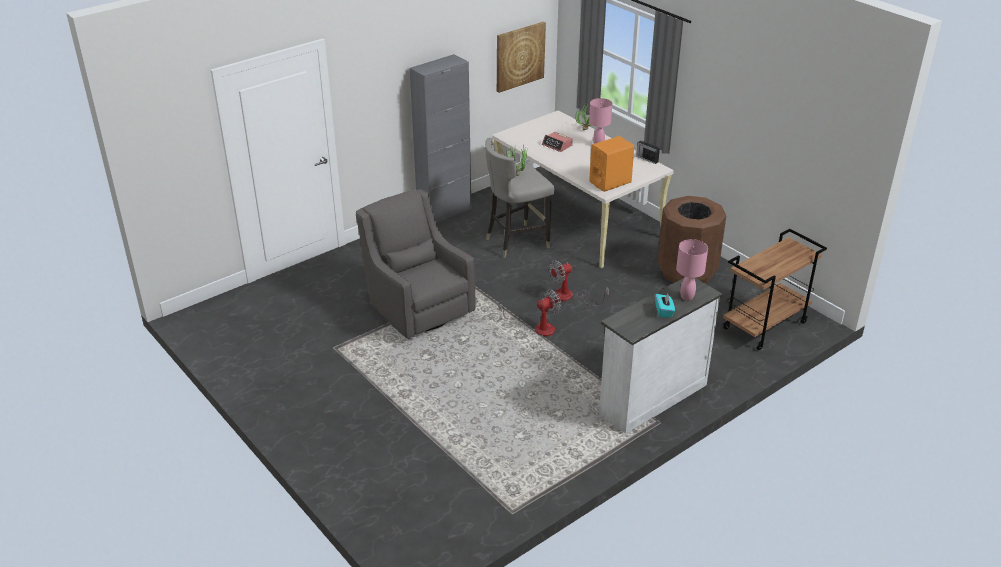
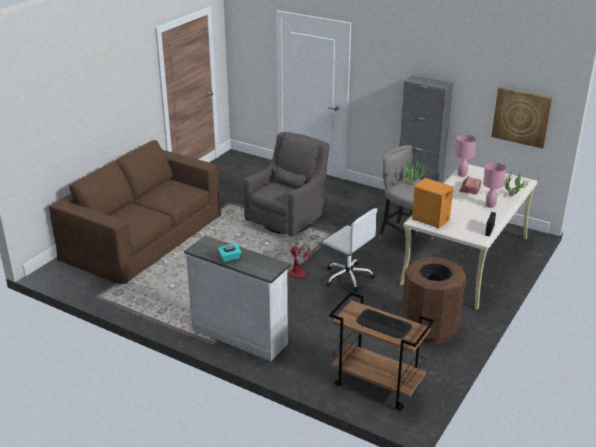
camera: 70 degrees right, 5 degrees down
fan [549,260,609,306] -> white office chair [323,208,378,292]
pink table lamp [676,239,708,301] -> pink table lamp moved to [455,135,476,177]
none -> brown sofa [49,140,221,285]
none -> keyboard [356,309,412,339]

